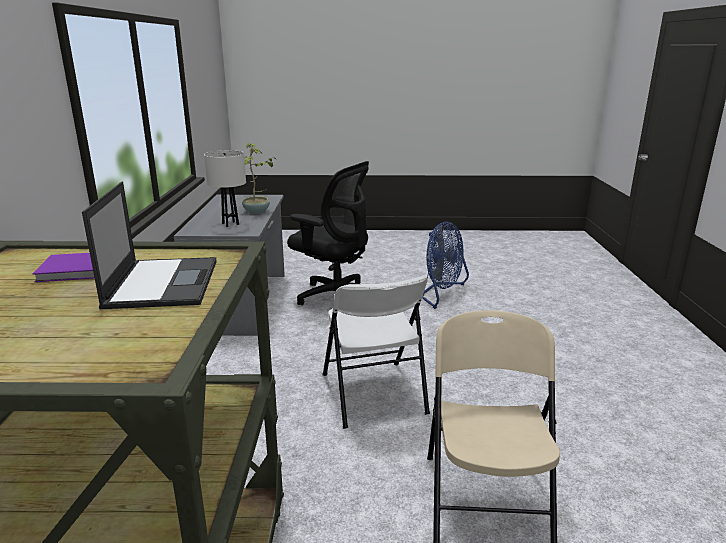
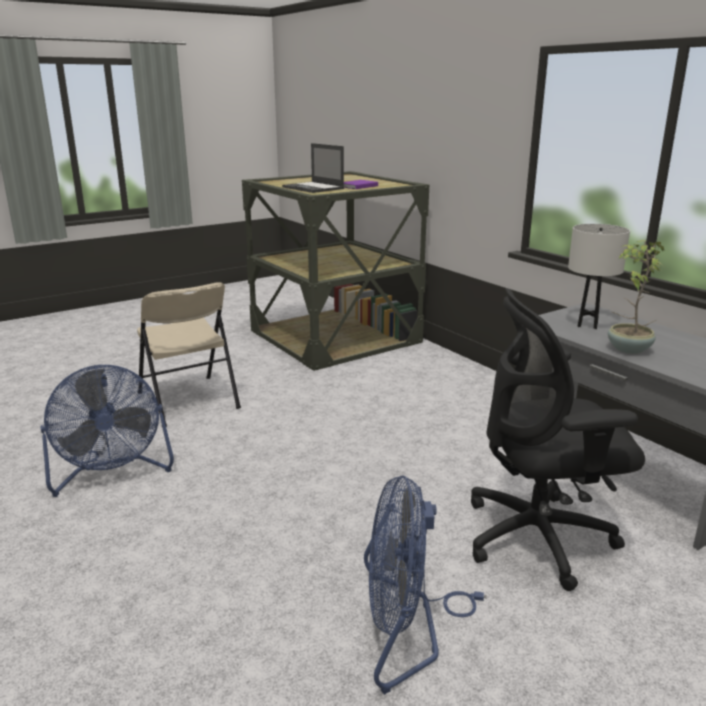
camera: 145 degrees right, 0 degrees up
white chair [322,277,430,429] -> none
none -> blue fan [40,365,174,497]

